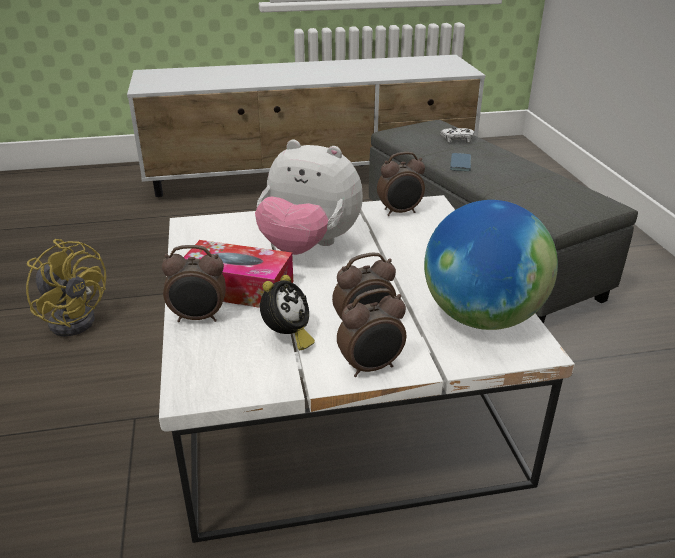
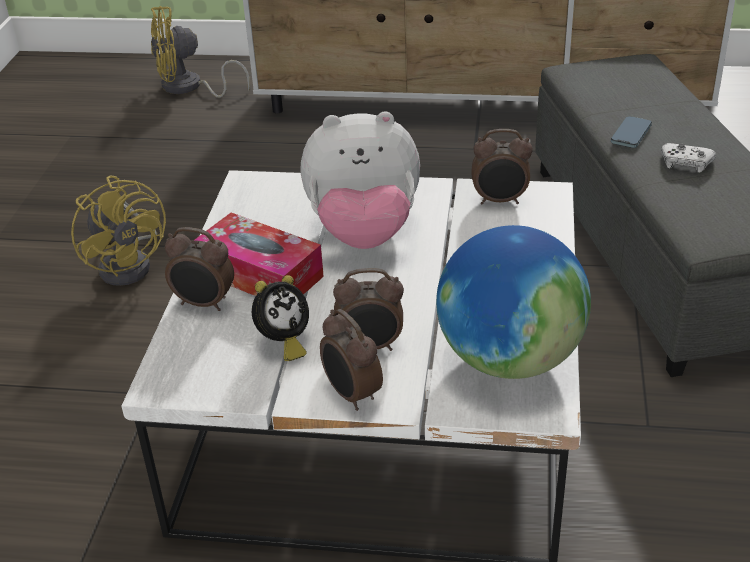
camera: 20 degrees right, 5 degrees up
plush toy [255,140,363,255] -> plush toy turned 45 degrees counterclockwise [301,112,420,249]
alarm clock [337,288,406,377] -> alarm clock turned 60 degrees clockwise [320,309,383,411]
white game controller [440,127,474,143] -> white game controller moved to [661,143,716,173]
none -> yellow fan [151,6,250,98]

